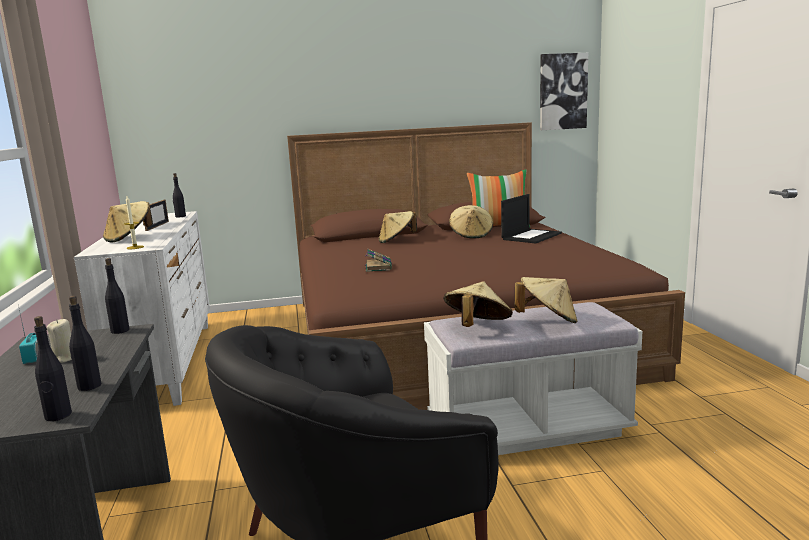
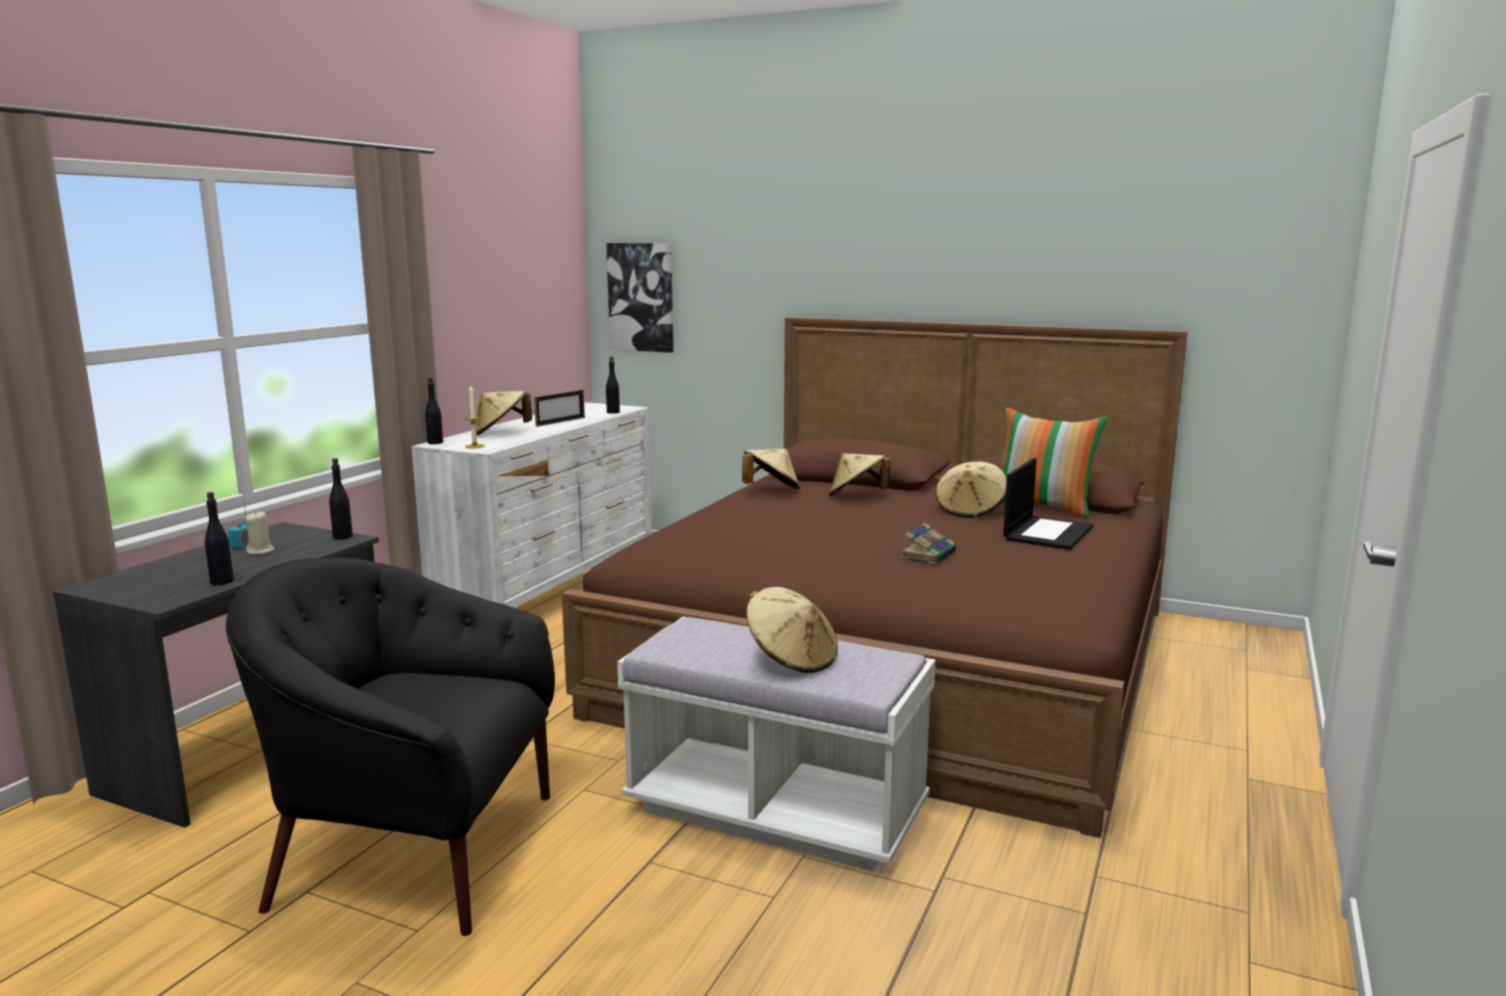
camera: 35 degrees right, 0 degrees up
black bottle [34,316,72,421] -> black bottle moved to [425,378,443,444]
book [365,249,392,272] -> book moved to [900,523,956,564]
beige hat [444,281,513,327] -> beige hat moved to [742,449,800,489]
laptop [501,194,562,243] -> laptop turned 45 degrees counterclockwise [1003,458,1093,550]
picture [540,53,588,130] -> picture moved to [606,243,673,353]

